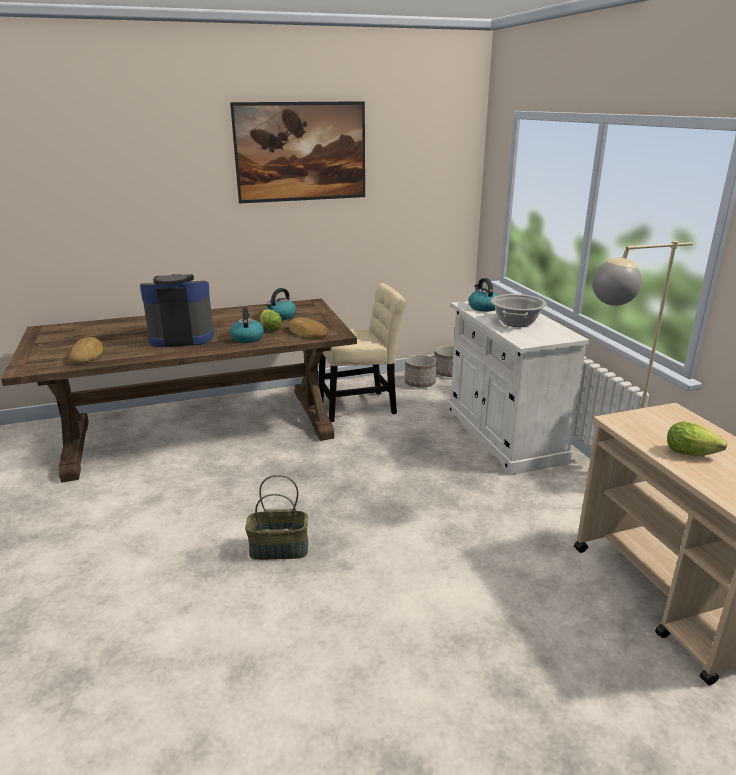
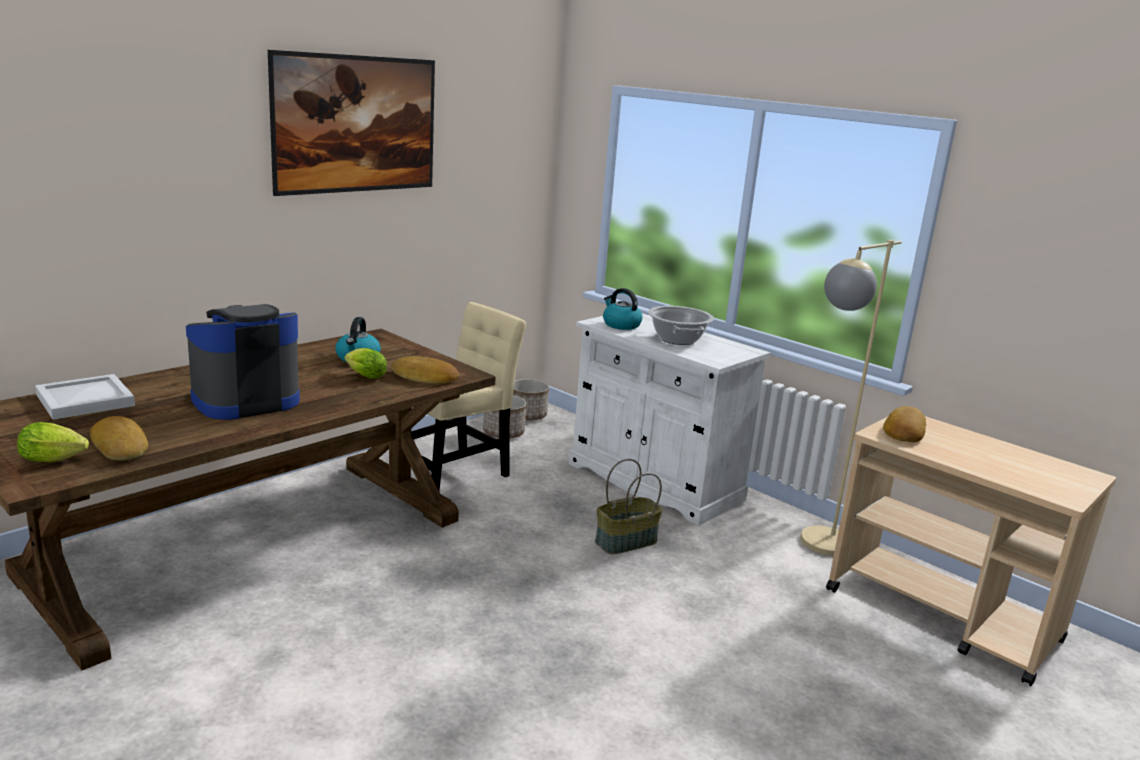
camera: 30 degrees left, 5 degrees down
kettle [230,307,264,343] -> none
basket [245,475,308,560] -> basket moved to [595,459,663,554]
lettuce [667,421,727,456] -> lettuce moved to [17,422,89,462]
none -> white tray [35,374,135,420]
none -> bread [883,406,926,442]

